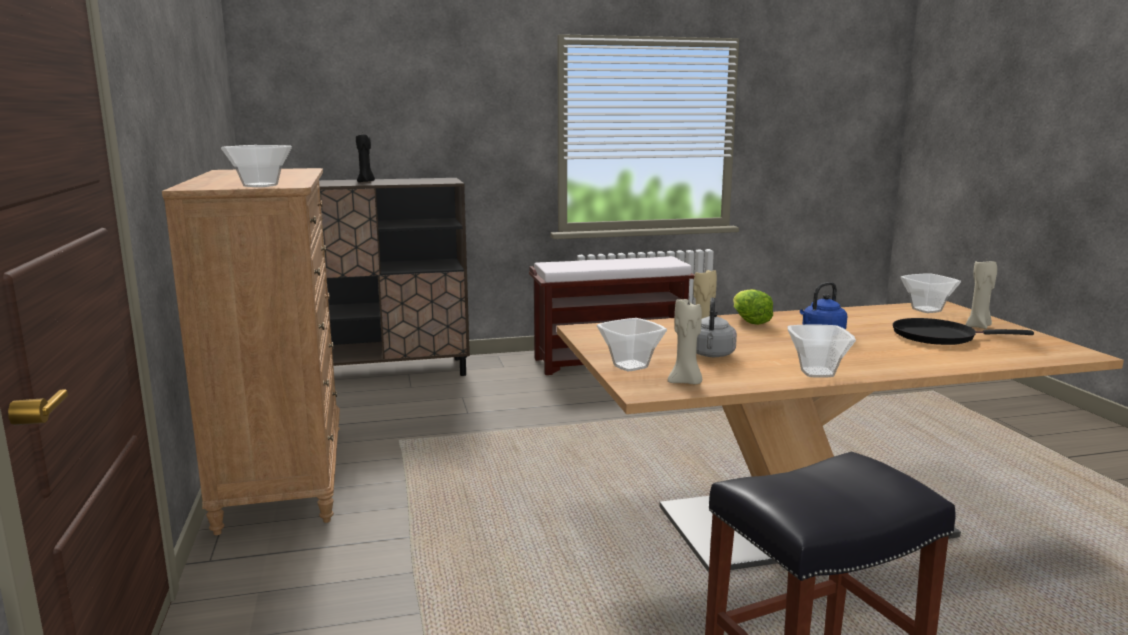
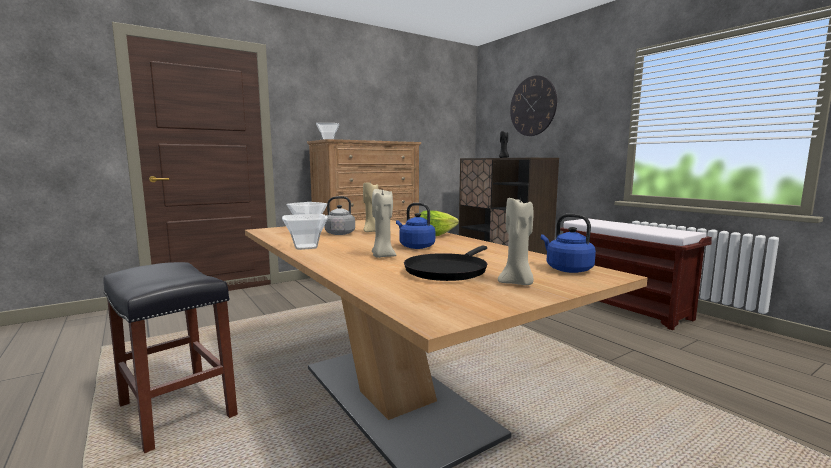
camera: 70 degrees right, 5 degrees down
beige candle [668,299,702,384] -> beige candle moved to [372,187,396,258]
black frying pan [893,318,1034,345] -> black frying pan turned 135 degrees counterclockwise [404,246,488,281]
bowl [901,273,961,313] -> blue kettle [541,214,596,273]
none -> wall clock [510,75,557,136]

